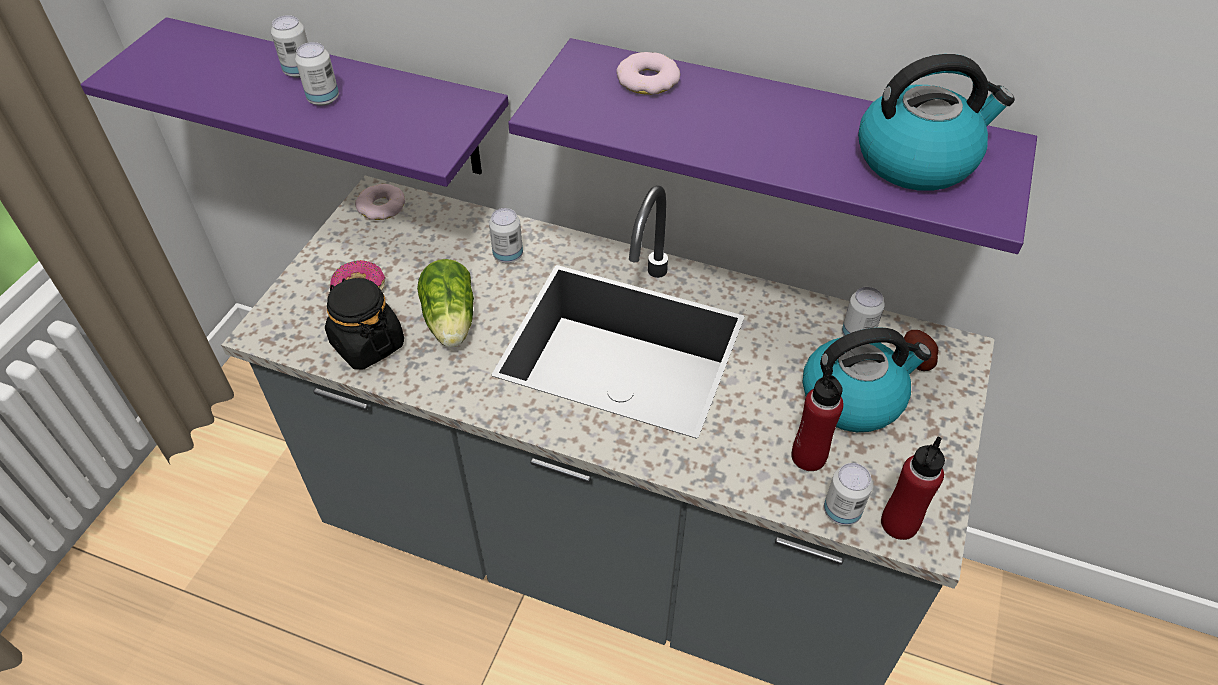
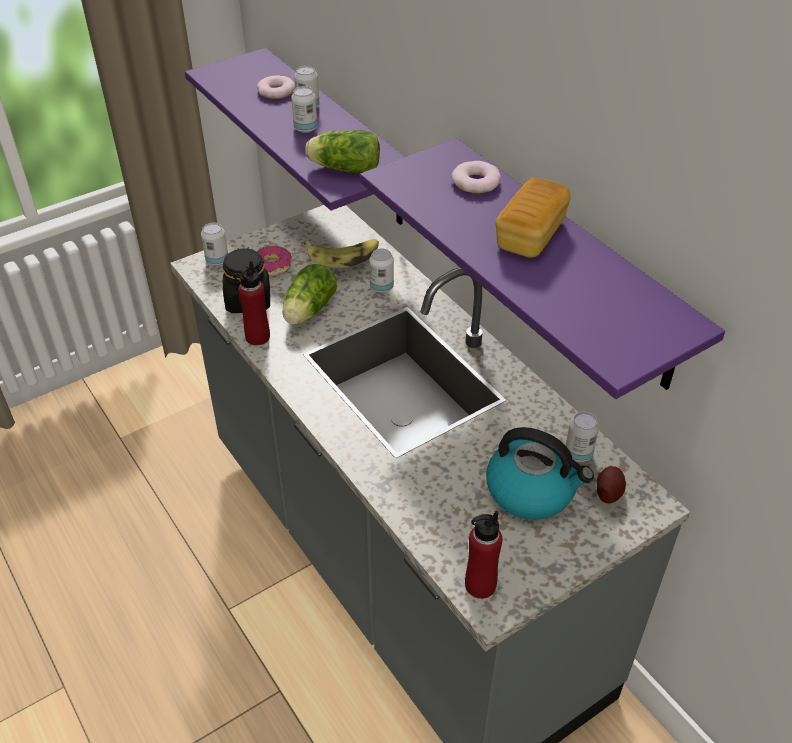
camera: 35 degrees right, 5 degrees down
donut [355,184,405,220] -> donut moved to [257,75,295,99]
red bottle [791,367,844,471] -> red bottle moved to [238,261,270,345]
can [824,463,873,526] -> can moved to [201,222,228,266]
kettle [858,54,1015,191] -> none
none -> banana [304,239,379,268]
none -> lettuce [305,130,380,173]
none -> bread [495,178,571,258]

